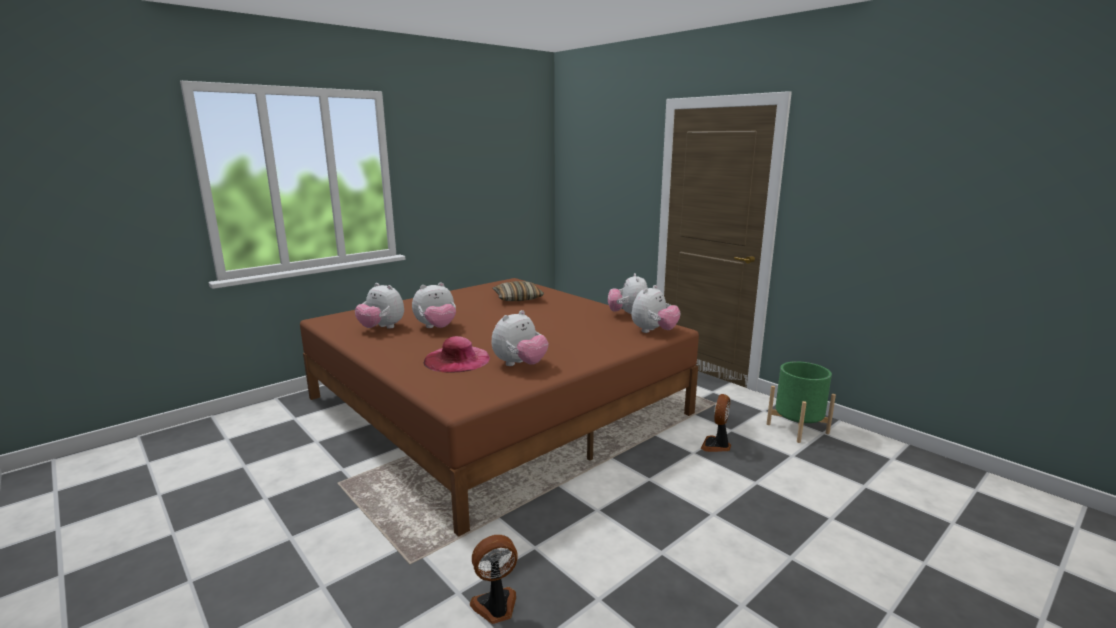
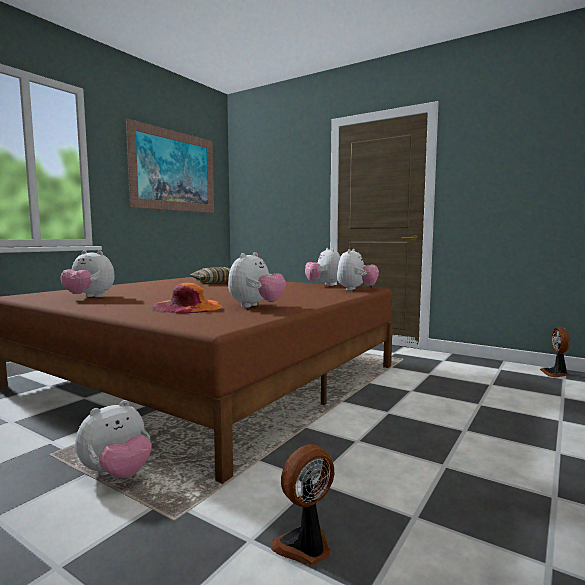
camera: 15 degrees left, 10 degrees down
plush toy [412,282,456,328] -> plush toy moved to [75,400,152,478]
pink hat [424,336,490,373] -> orange hat [152,283,222,313]
fan [701,394,731,452] -> fan moved to [540,327,570,377]
green planter [767,361,836,443] -> none
none -> picture [126,119,214,213]

